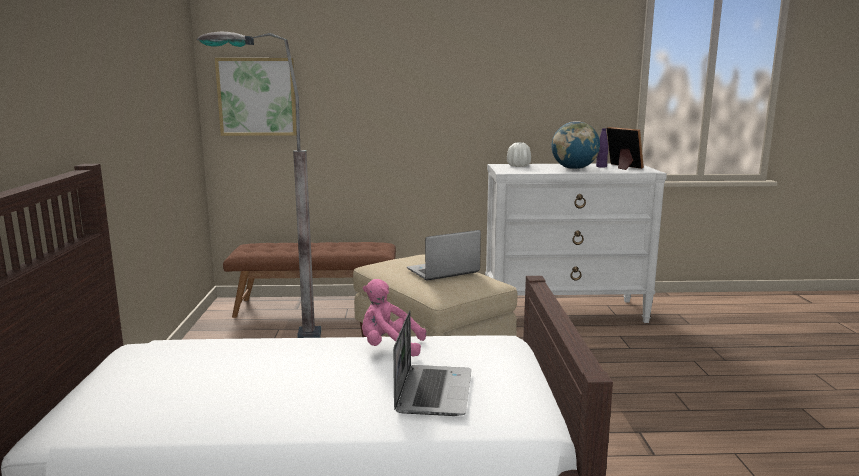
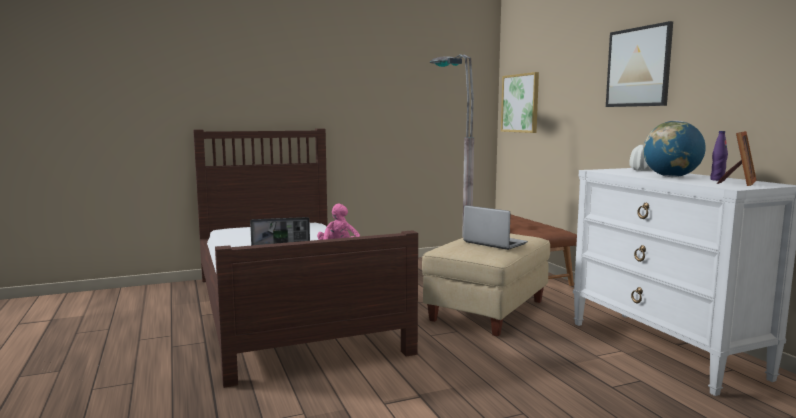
camera: 70 degrees right, 5 degrees down
none -> picture [606,21,673,107]

